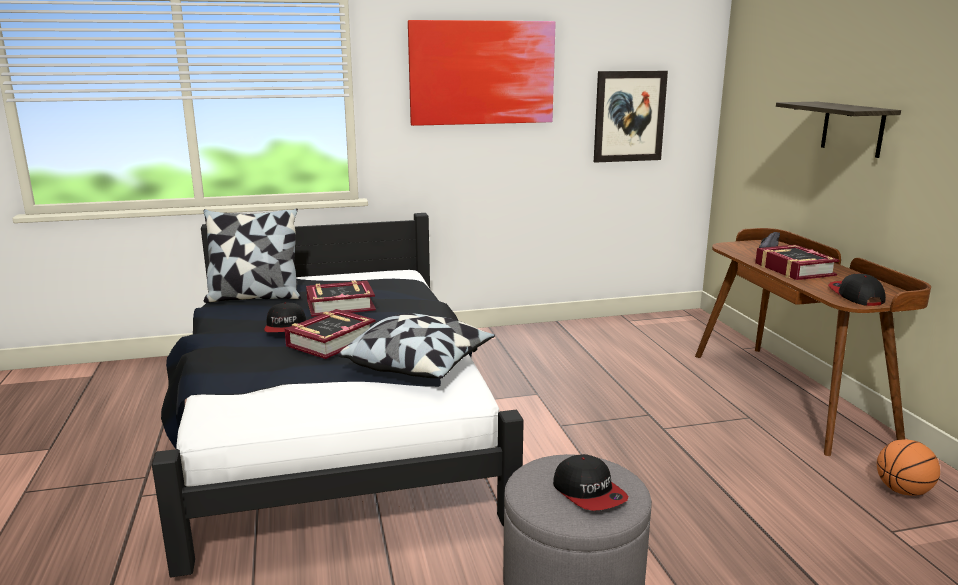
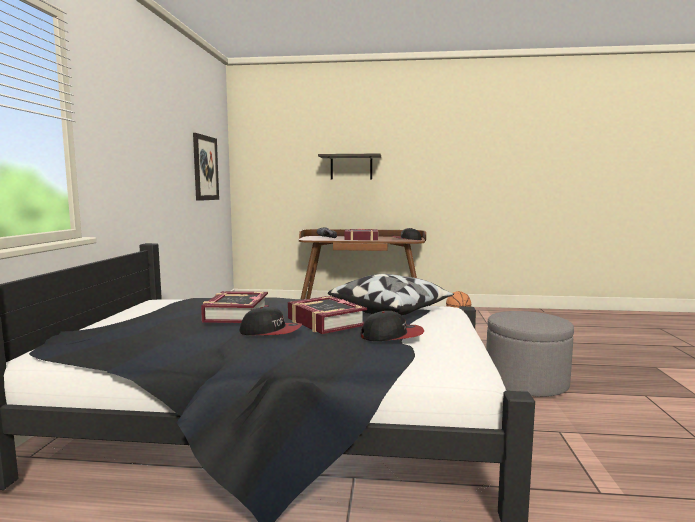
camera: 70 degrees left, 10 degrees down
pillow [203,208,301,303] -> none
picture [408,20,556,126] -> none
cap [553,454,628,511] -> cap moved to [361,311,424,341]

